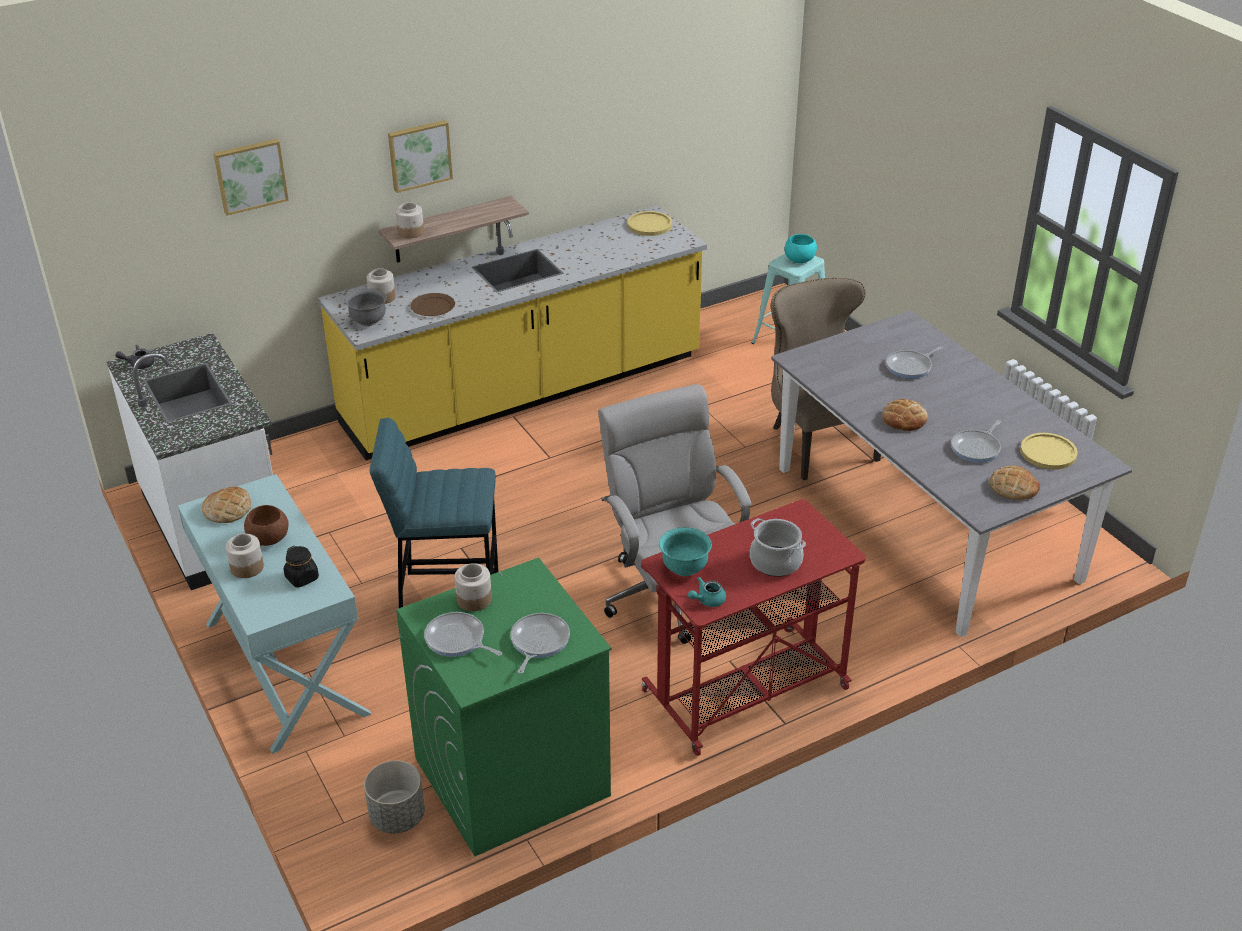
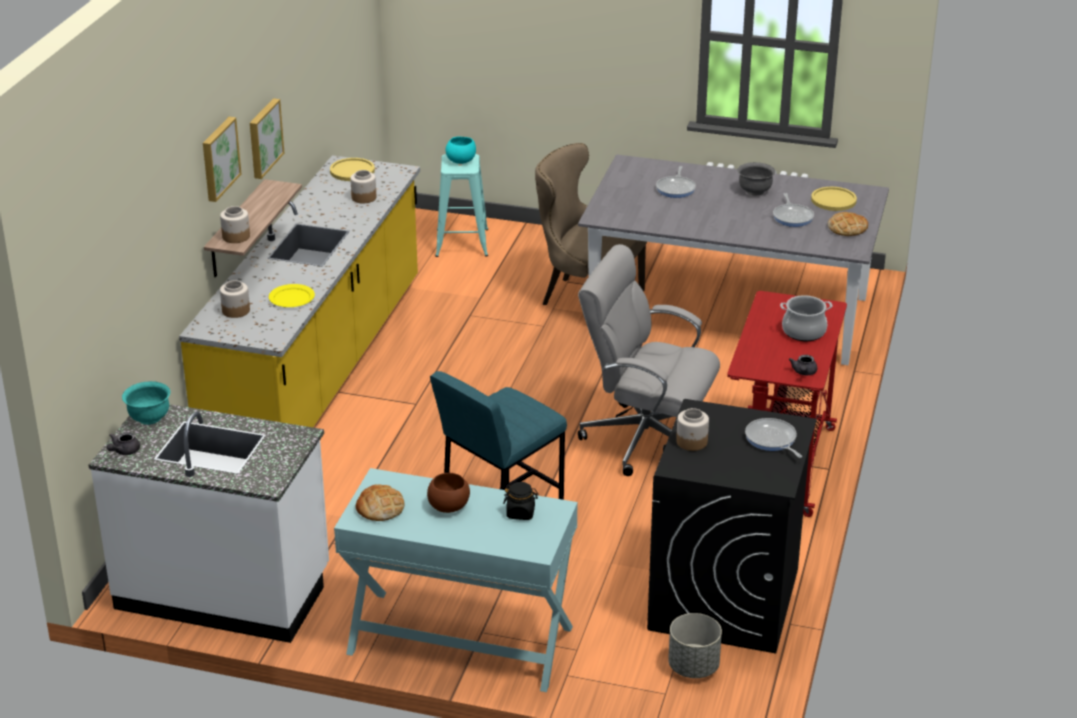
camera: 45 degrees left, 5 degrees down
picture [213,139,289,216] -> picture moved to [250,98,284,179]
jar [226,534,264,578] -> jar moved to [350,170,376,203]
grey bowl [345,288,387,326] -> grey bowl moved to [737,162,775,196]
green washing machine [396,558,612,857] -> black washing machine [647,399,817,653]
brown plate [410,293,455,316] -> yellow plate [269,284,315,307]
frying pan [424,612,503,657] -> none
turquoise bowl [659,527,712,576] -> turquoise bowl moved to [122,381,170,425]
turquoise teapot [688,577,726,607] -> grey teapot [789,355,817,375]
bread [882,399,928,431] -> none

